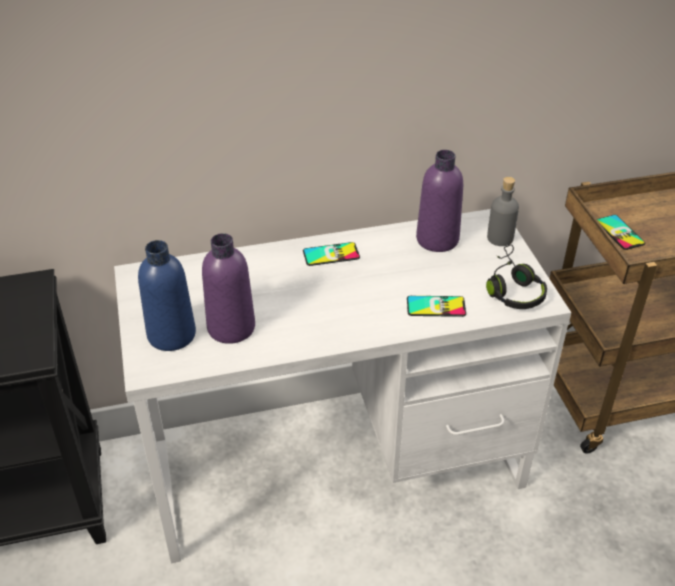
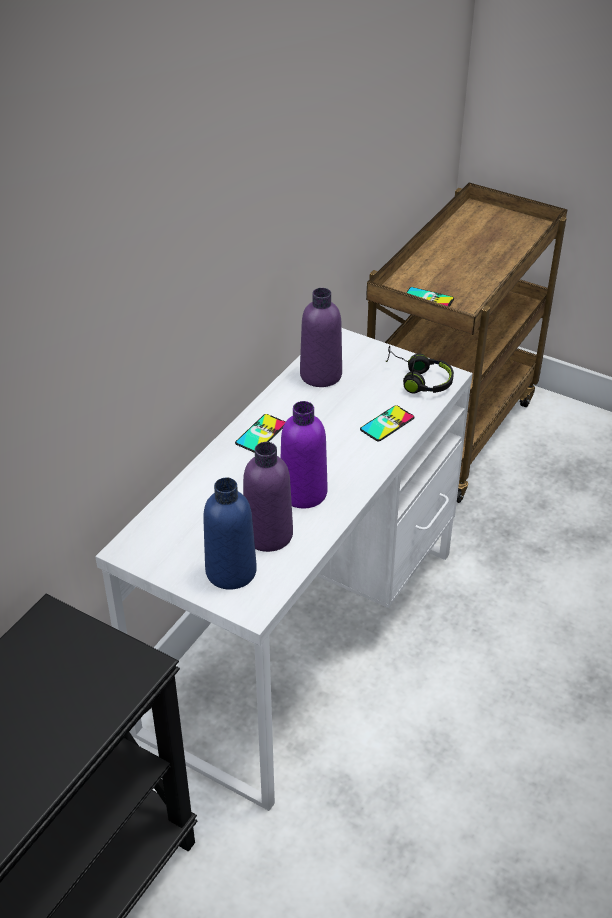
camera: 45 degrees left, 0 degrees up
grey bottle [487,177,519,246] -> none
none -> purple bottle [281,401,328,508]

